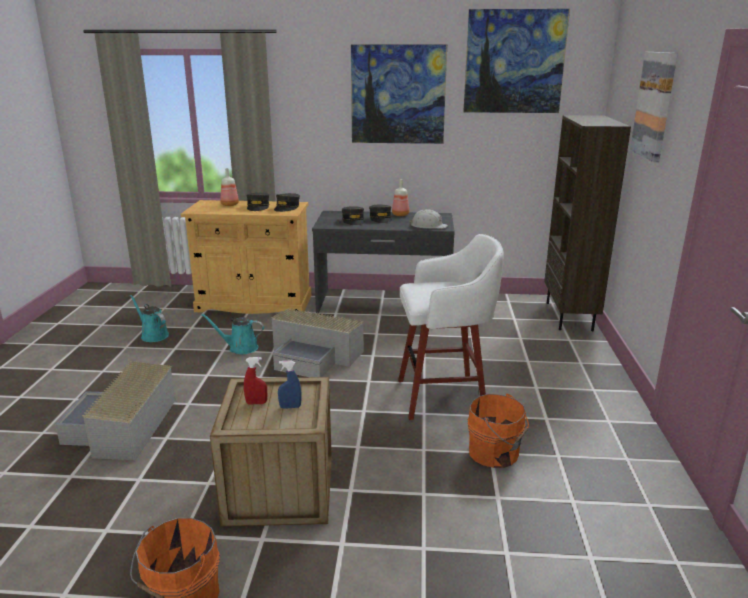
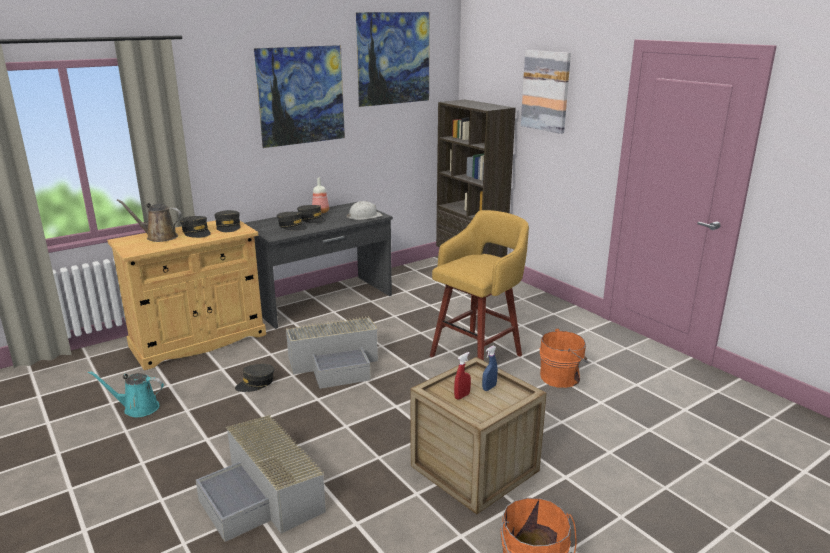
camera: 40 degrees left, 0 degrees up
turquoise watering can [201,314,264,354] -> grey cap [235,364,274,392]
bottle [220,168,239,206] -> brown watering can [117,199,182,242]
white stool [398,234,504,420] -> yellow stool [430,210,529,361]

